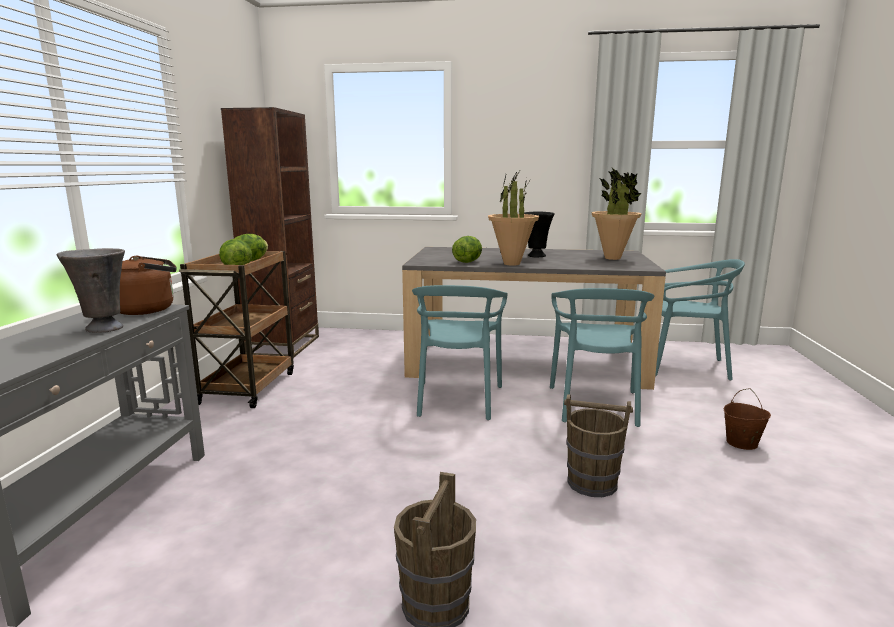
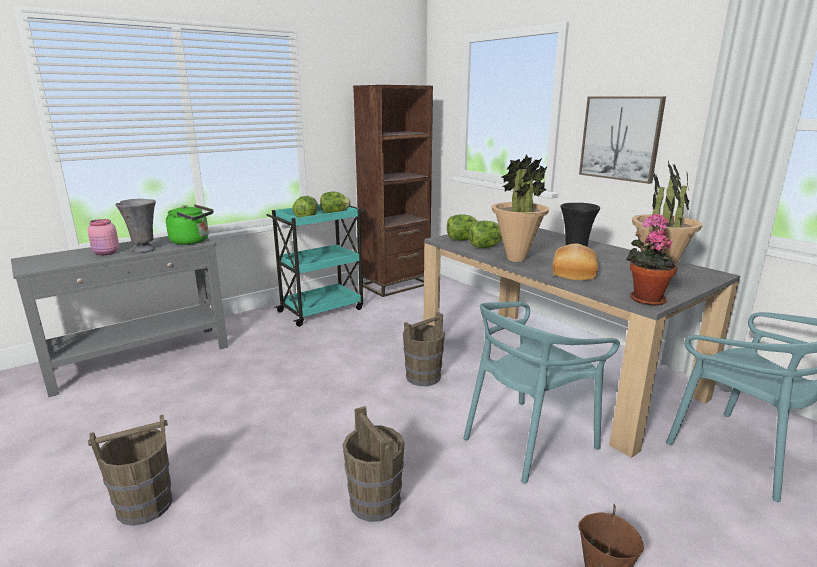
camera: 45 degrees right, 5 degrees up
brown kettle [120,256,177,315] -> green kettle [166,204,213,245]
brown cart [179,251,294,408] -> turquoise cart [266,204,364,327]
turquoise chair [412,285,508,420] -> brown bucket [403,312,445,386]
none -> pink jar [87,219,119,255]
none -> lettuce [447,214,478,241]
none -> bread [553,243,598,280]
none -> picture [579,96,666,184]
none -> potted plant [626,214,677,306]

